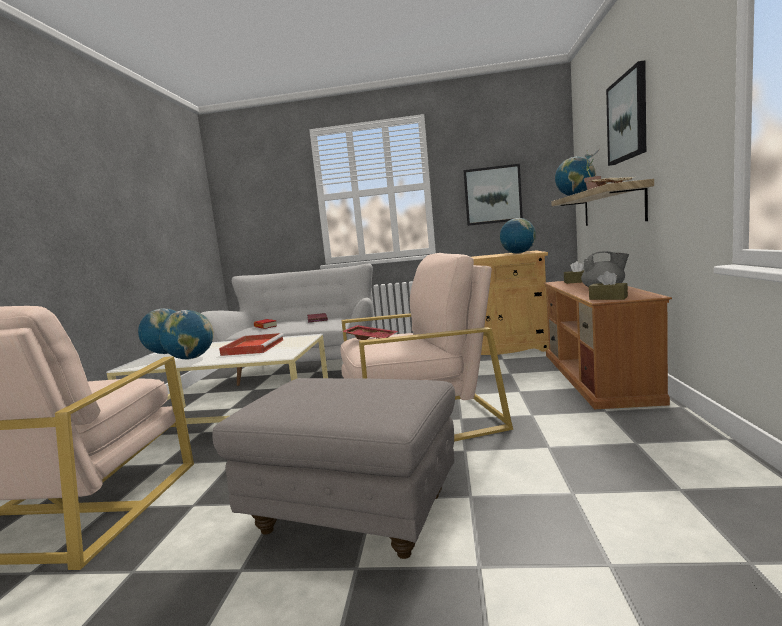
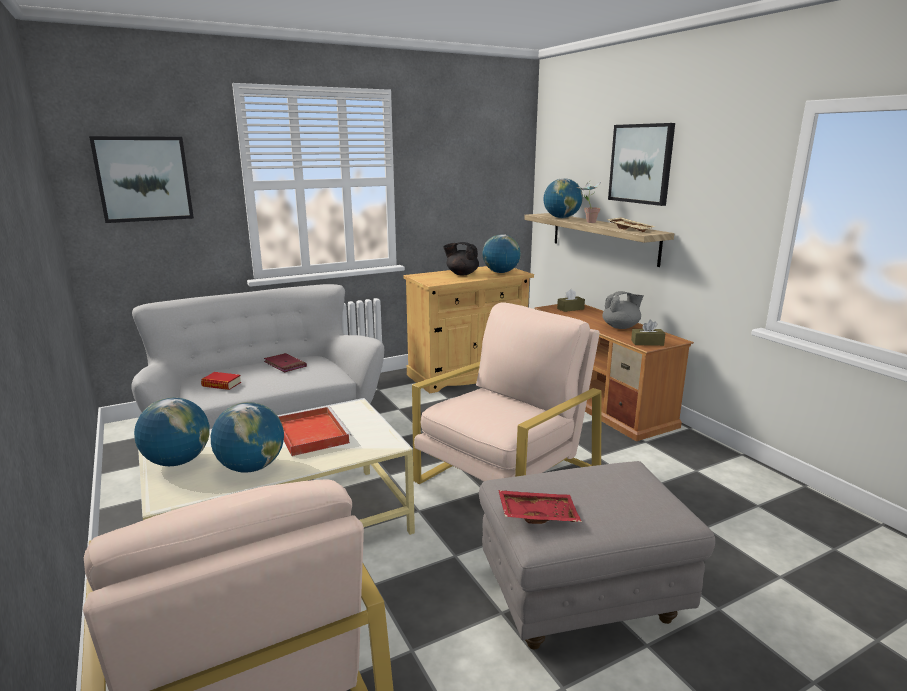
camera: 35 degrees left, 10 degrees up
red tray [342,325,398,340] -> red tray moved to [498,490,582,524]
picture [464,164,523,226] -> picture moved to [89,136,194,223]
none -> black teapot [443,242,479,275]

